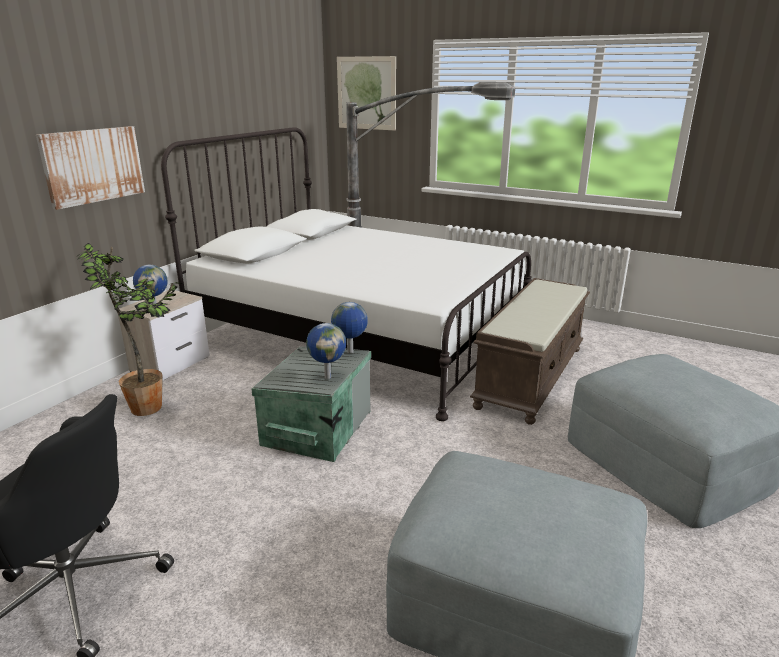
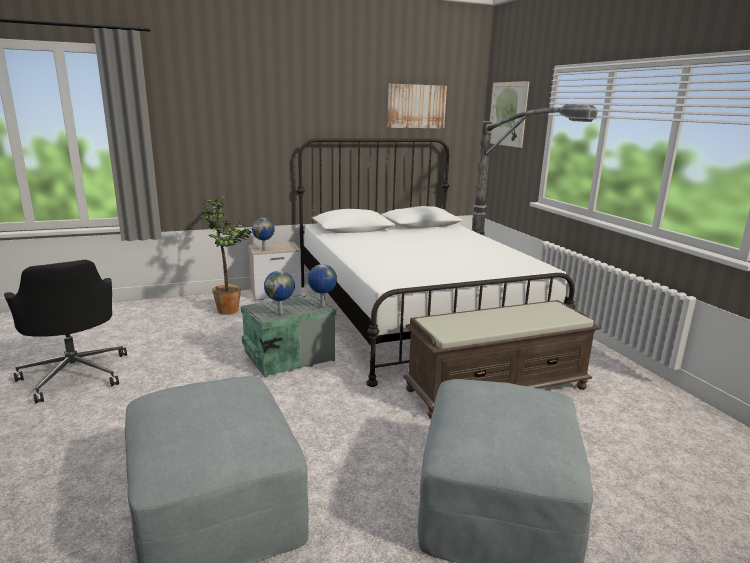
camera: 40 degrees right, 5 degrees down
picture [36,126,145,210] -> picture moved to [387,84,447,128]

